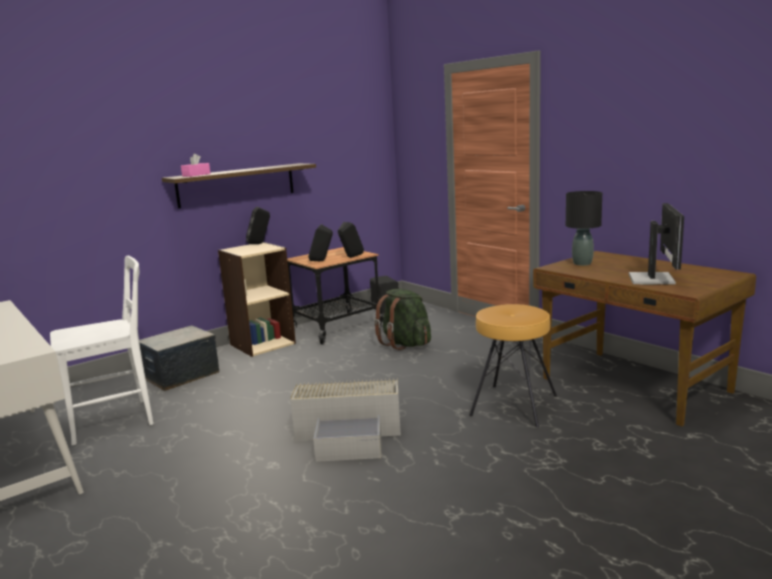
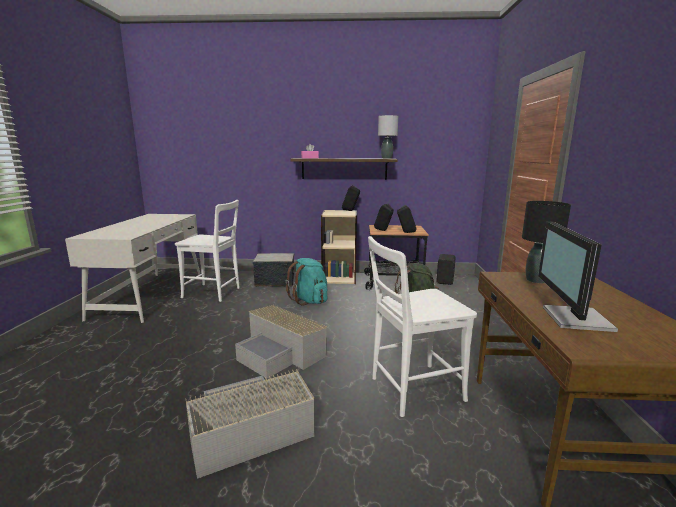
camera: 40 degrees right, 0 degrees up
brown stool [469,304,557,428] -> white chair [368,236,477,417]
monitor [629,203,684,285] -> monitor turned 135 degrees clockwise [538,221,618,332]
none -> grey storage box [186,369,315,479]
none -> turquoise backpack [285,258,328,306]
none -> grey table lamp [378,115,398,159]

